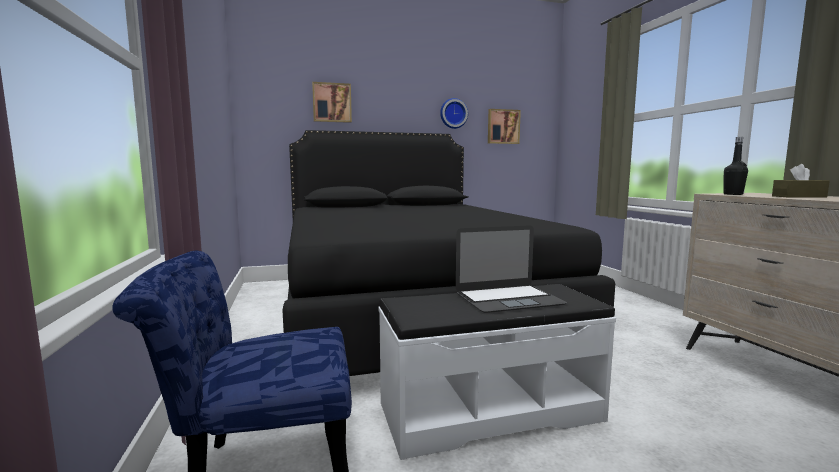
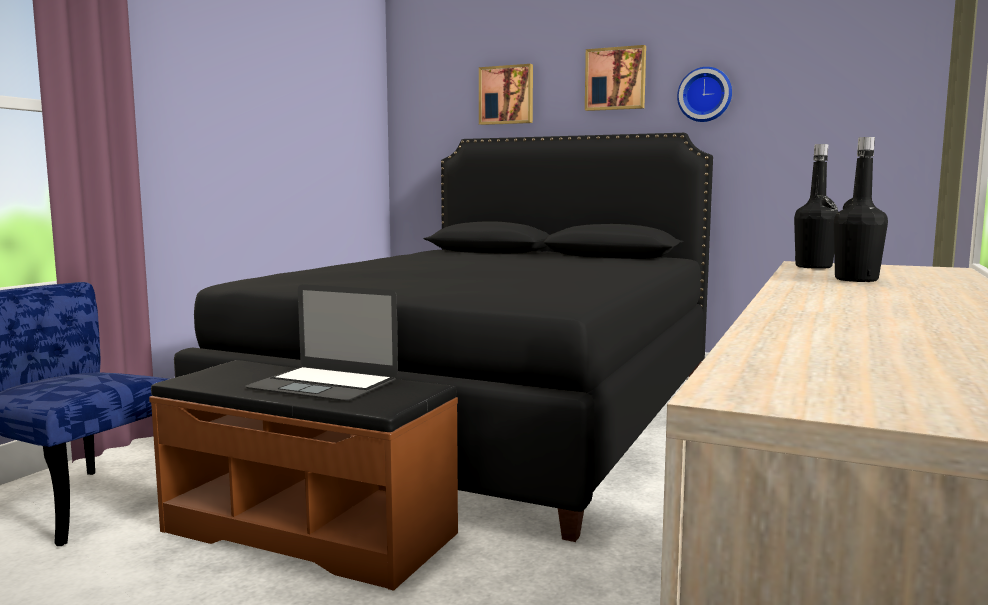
camera: 40 degrees right, 0 degrees up
white bench [379,284,616,460] -> brown bench [149,360,458,591]
picture [488,109,521,144] -> picture moved to [585,45,646,111]
brown tissue box [772,164,830,198] -> black bottle [834,137,888,282]

